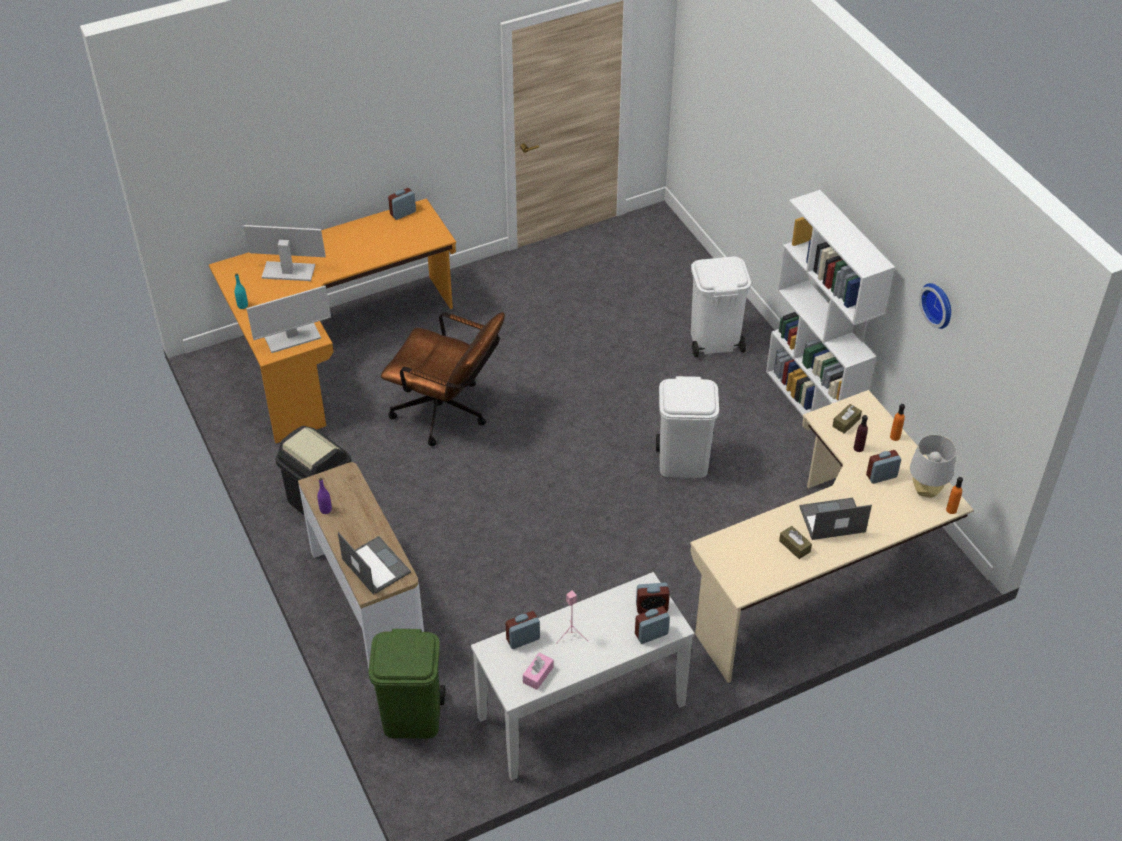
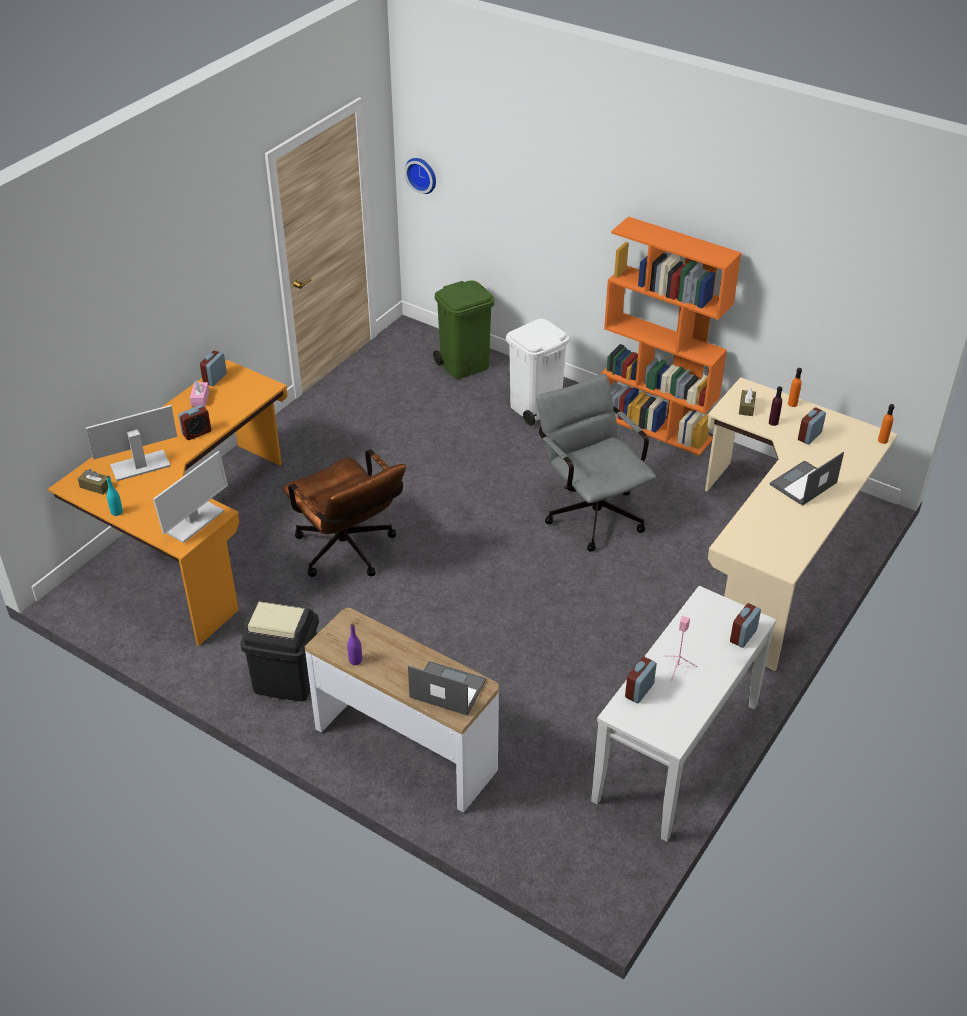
camera: 30 degrees left, 5 degrees down
green trash can [368,629,445,739] -> green trash can moved to [433,280,494,379]
brown office chair [381,312,505,446] -> brown office chair turned 60 degrees clockwise [283,449,406,577]
pink tissue box [523,653,553,690] -> pink tissue box moved to [190,380,209,407]
alarm clock [636,583,670,614] -> alarm clock moved to [178,405,211,440]
white trash can [656,376,719,478] -> grey office chair [537,374,656,552]
white bookcase [766,190,895,416] -> orange bookcase [601,216,741,456]
brown tissue box [779,526,812,559] -> brown tissue box moved to [77,469,108,495]
grey table lamp [910,435,956,498] -> none
wall clock [919,283,951,329] -> wall clock moved to [404,158,436,194]

